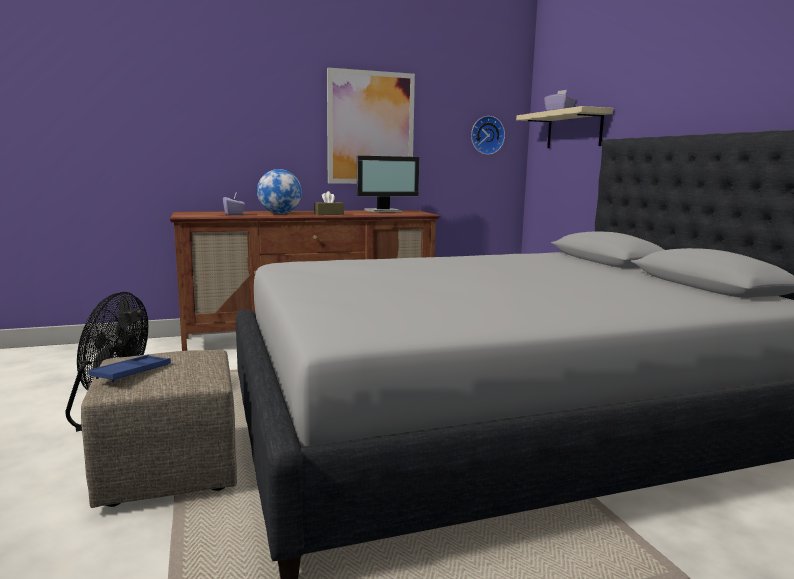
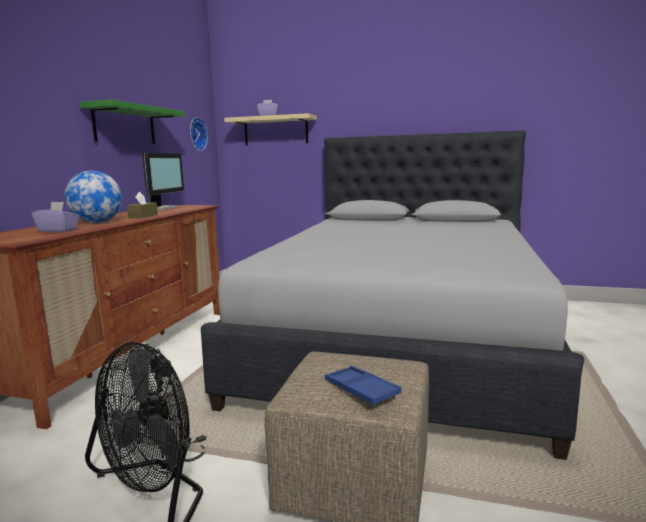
camera: 55 degrees left, 0 degrees up
picture [327,68,415,184] -> green shelf [80,99,185,144]

